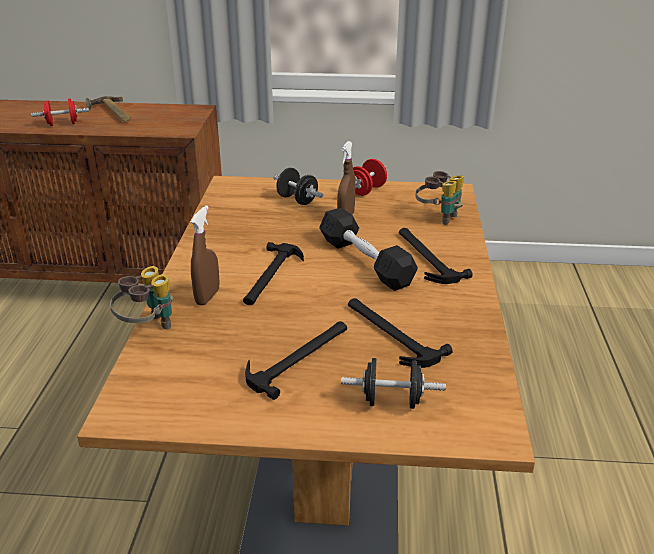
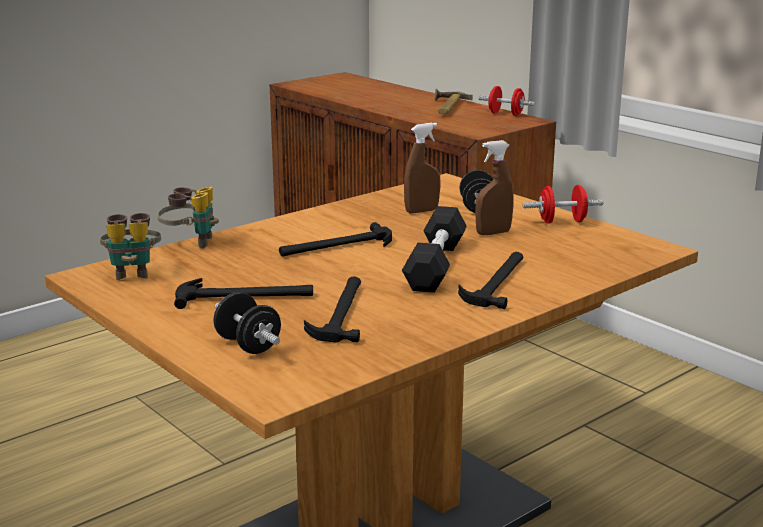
camera: 45 degrees right, 10 degrees down
red dumbbell [31,99,89,126] -> red dumbbell moved to [479,86,536,116]
brown spray bottle [191,206,220,305] -> brown spray bottle moved to [404,123,440,214]
binoculars [415,171,464,225] -> binoculars moved to [100,213,161,280]

